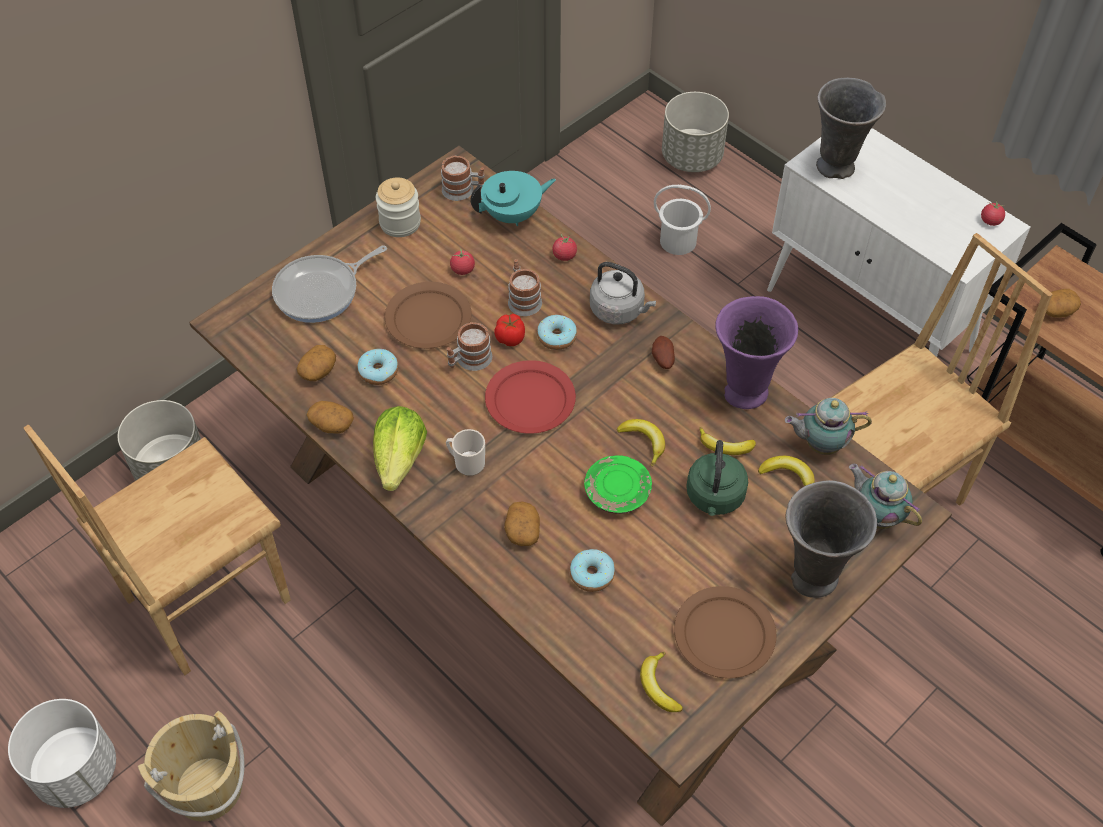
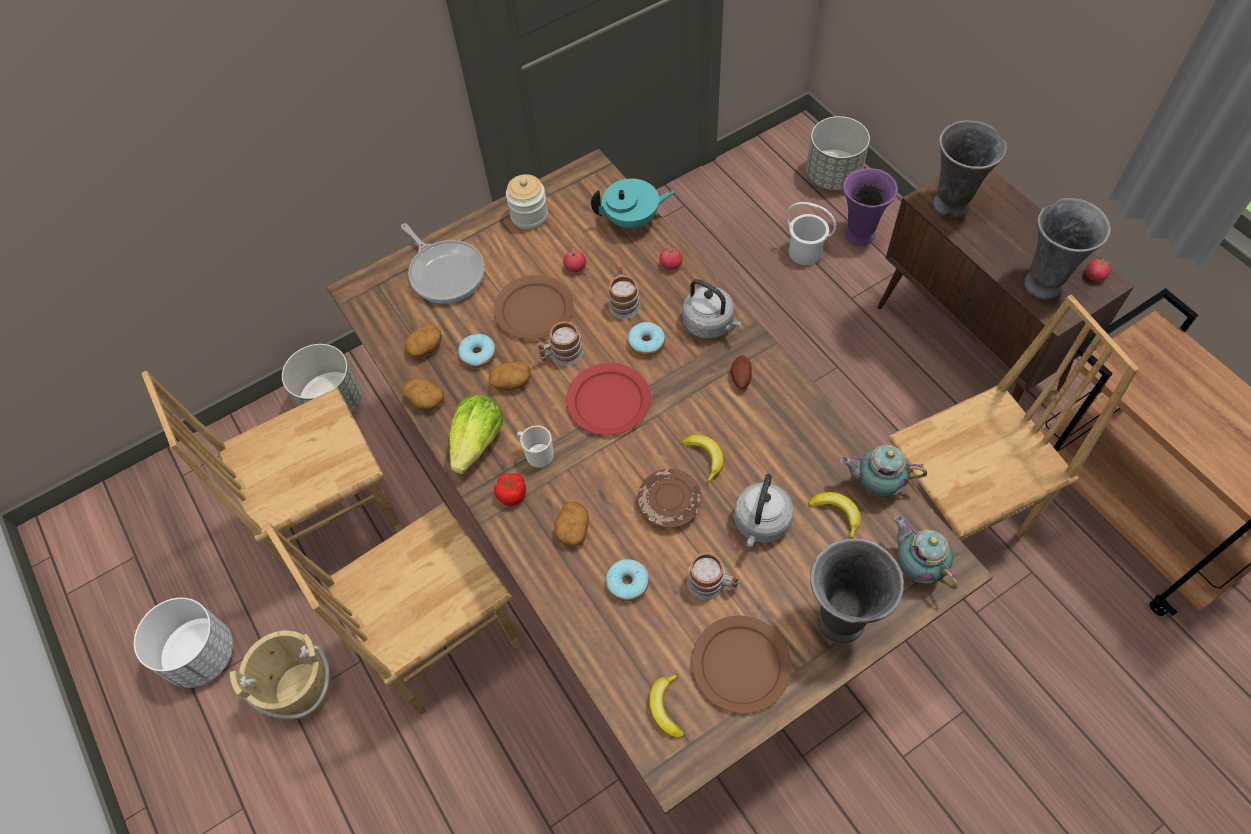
camera: 15 degrees right, 5 degrees up
frying pan [272,246,387,323] -> frying pan turned 105 degrees counterclockwise [401,223,485,304]
mug [441,156,485,201] -> mug moved to [687,552,740,600]
tomato [494,314,525,346] -> tomato moved to [494,473,526,506]
green plate [584,455,652,514] -> brown plate [638,469,702,528]
green kettle [686,440,749,516] -> grey kettle [734,474,794,546]
banana [699,427,756,455] -> none
purple vase [715,296,798,409] -> purple vase moved to [843,168,898,246]
white cabinet [767,128,1030,357] -> brown cabinet [877,169,1134,403]
potato [1046,289,1081,318] -> potato moved to [489,361,531,390]
none -> brown chair [263,503,520,715]
none -> grey vase [1024,198,1111,300]

